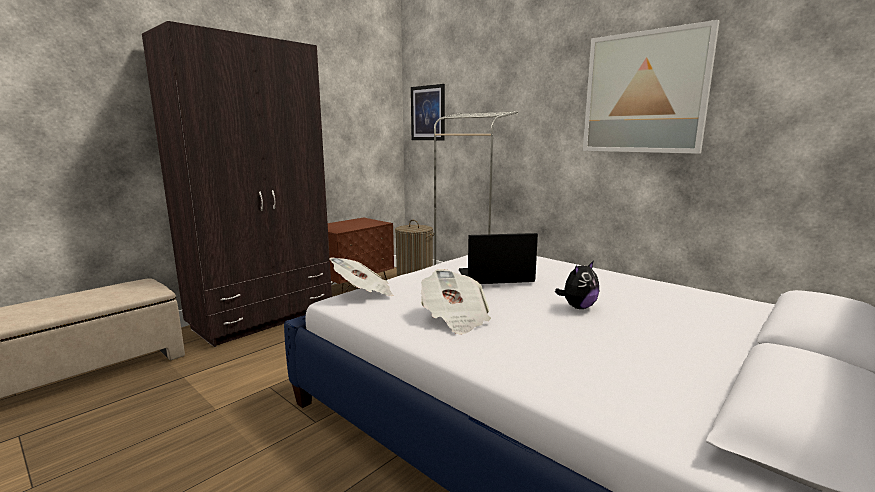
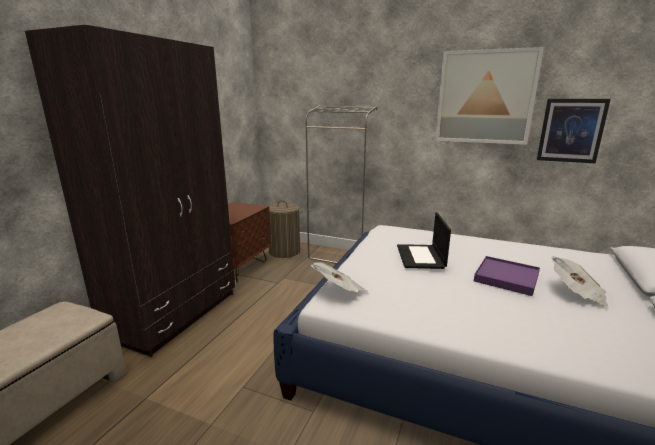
camera: 20 degrees left, 5 degrees up
picture [411,84,445,140] -> picture moved to [537,99,611,163]
newspaper [421,269,491,335] -> newspaper moved to [552,256,609,309]
laptop [459,233,538,284] -> laptop turned 60 degrees counterclockwise [397,212,451,269]
plush toy [555,261,599,309] -> purple tray [474,256,540,296]

